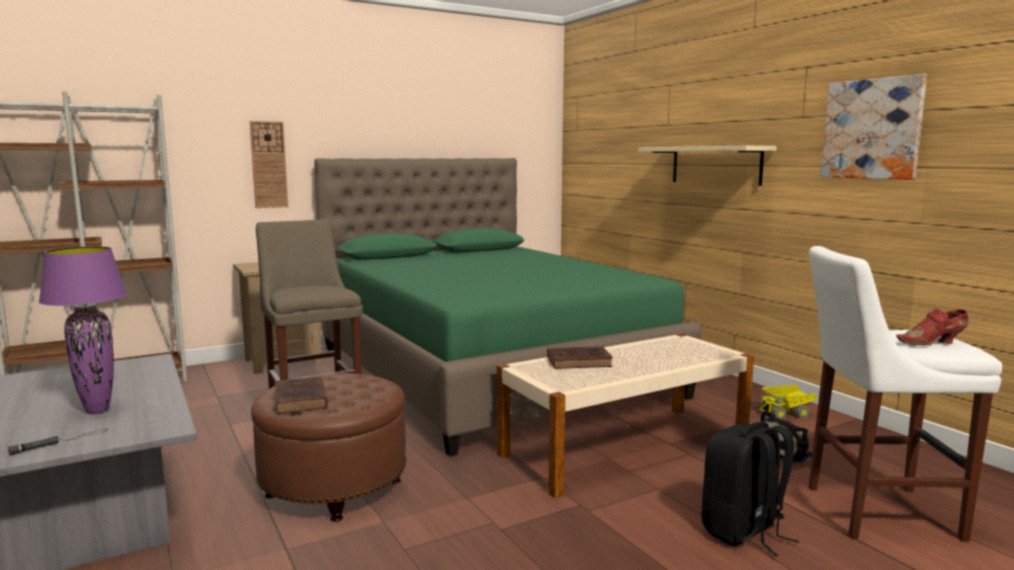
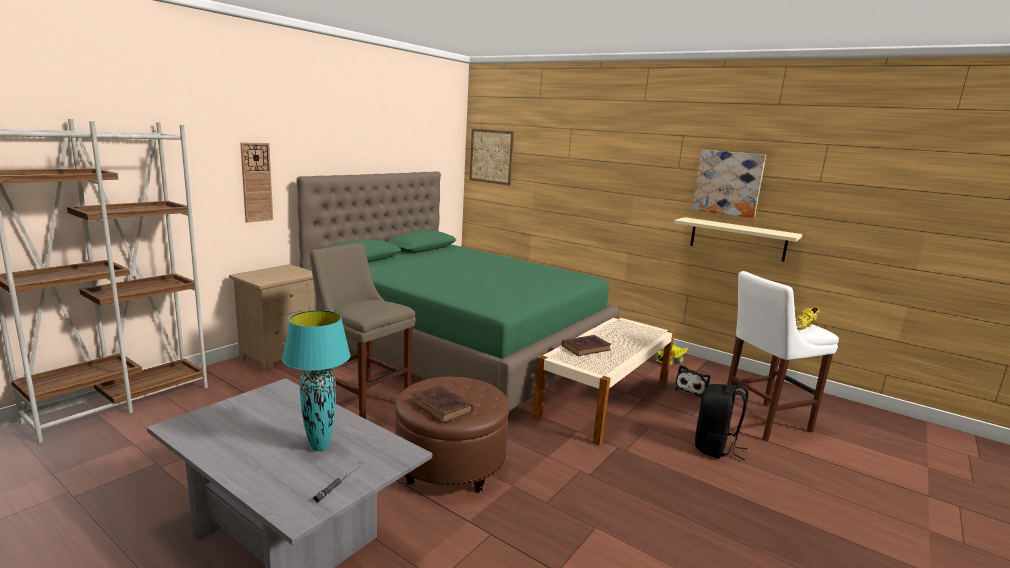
camera: 25 degrees left, 5 degrees up
purple table lamp [39,247,127,414] -> turquoise table lamp [282,310,351,451]
beige shelf [638,146,777,186] -> beige shelf moved to [674,217,802,262]
red shoe [896,308,969,345] -> yellow shoe [796,307,820,330]
none -> picture [470,128,514,186]

